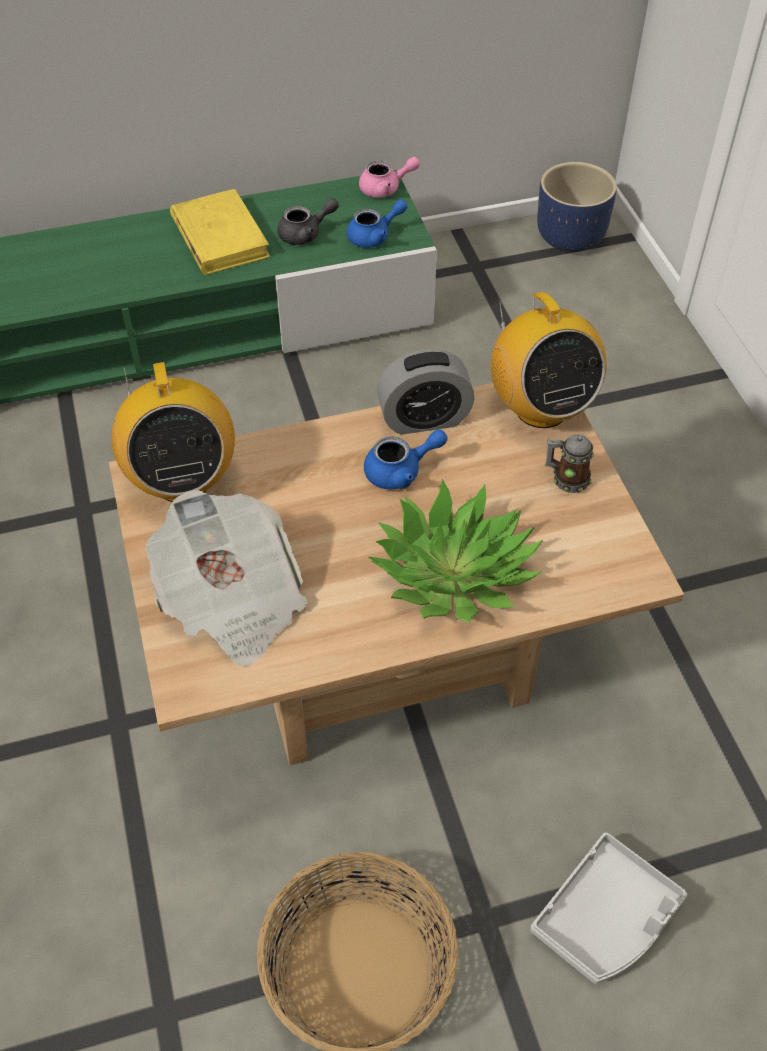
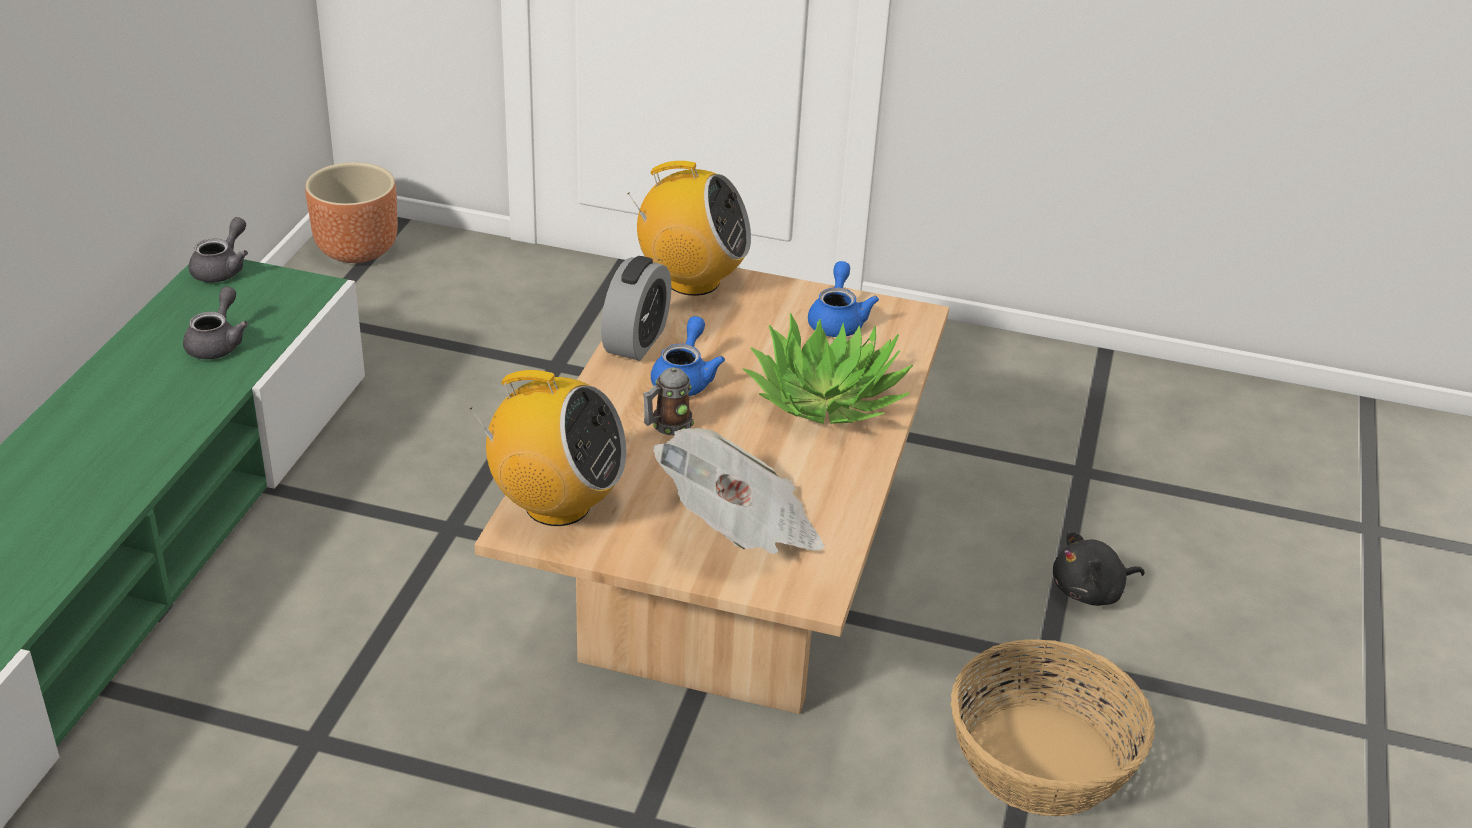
camera: 60 degrees left, 15 degrees down
yellow book [170,189,270,275] -> none
blue teapot [347,199,408,248] -> blue teapot moved to [808,261,879,337]
pink teapot [359,157,420,198] -> grey teapot [189,217,248,283]
grey tray [530,833,687,984] -> black plush toy [1053,531,1145,606]
blue planter [537,162,617,252] -> brown planter [305,162,398,263]
mug [545,434,594,493] -> mug moved to [643,367,694,435]

